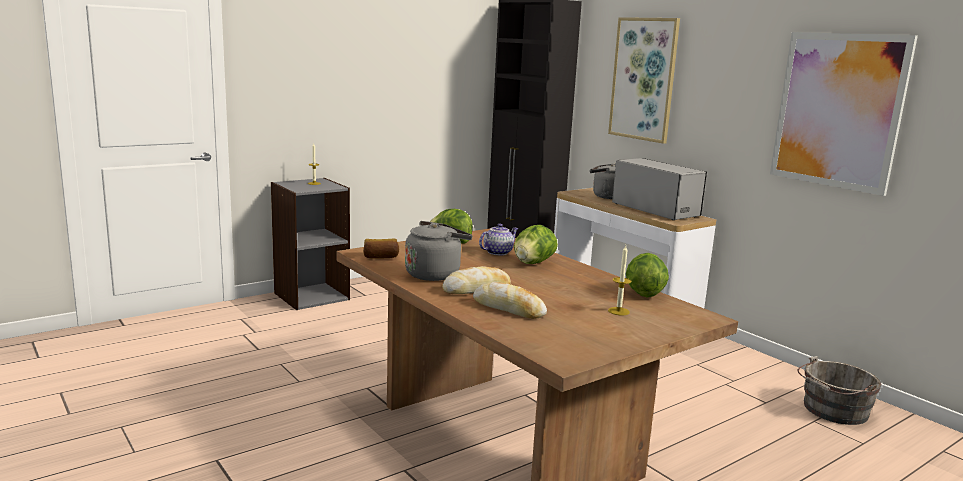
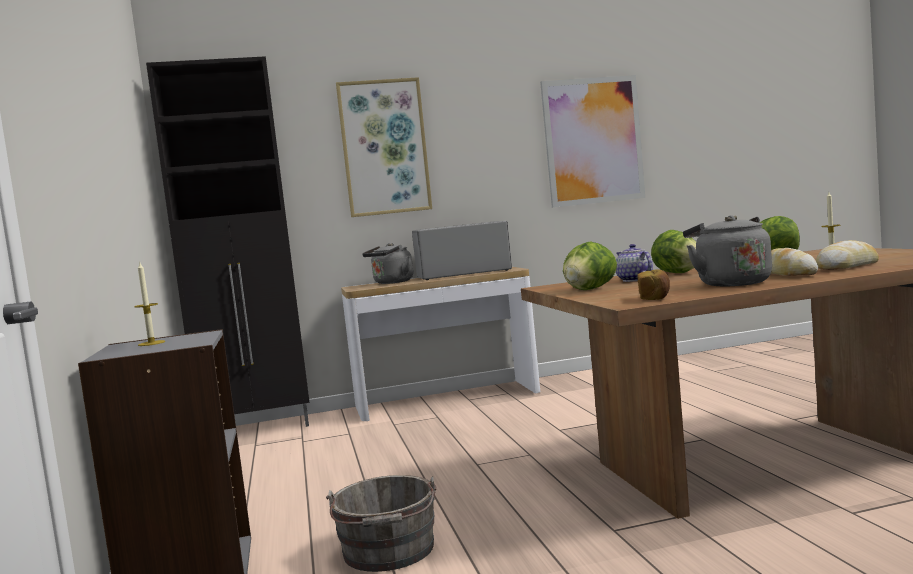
camera: 65 degrees left, 10 degrees down
grey bucket [797,356,881,425] -> grey bucket moved to [326,475,437,572]

